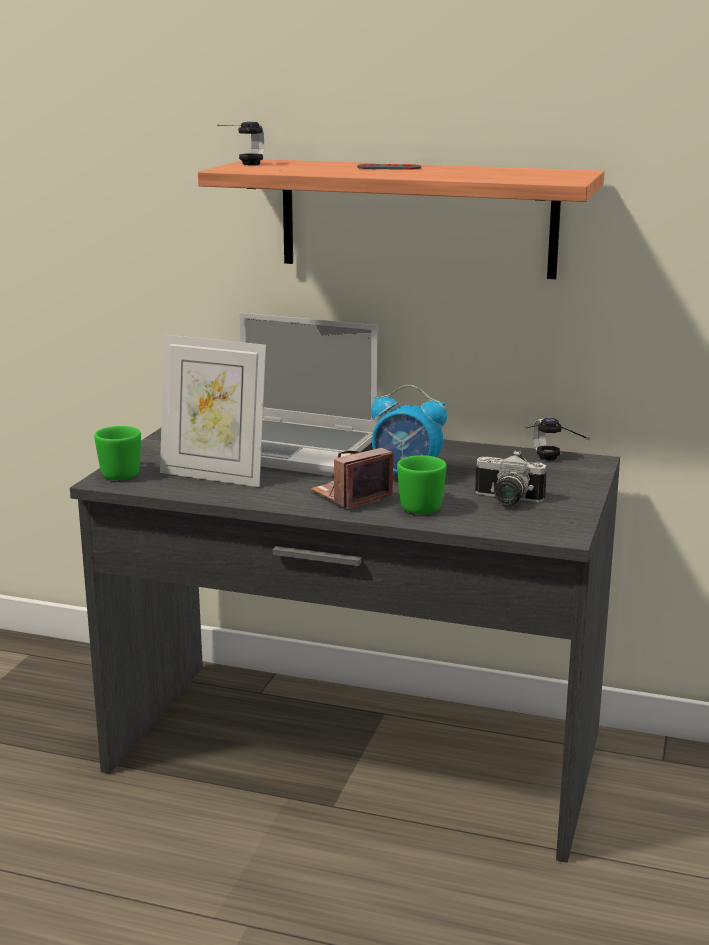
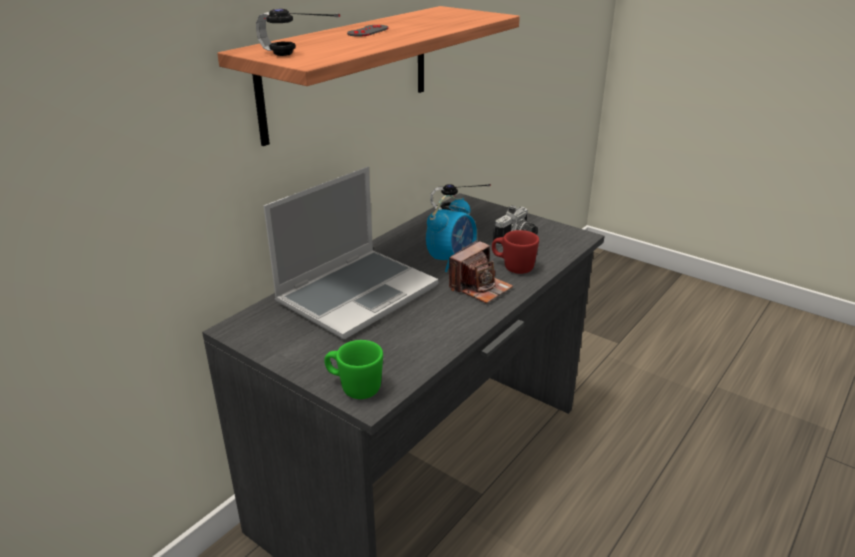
camera: 70 degrees left, 10 degrees up
picture frame [160,335,266,487] -> none
camera [310,448,394,508] -> camera turned 120 degrees counterclockwise [449,241,513,303]
green mug [397,455,447,514] -> red mug [492,230,539,274]

